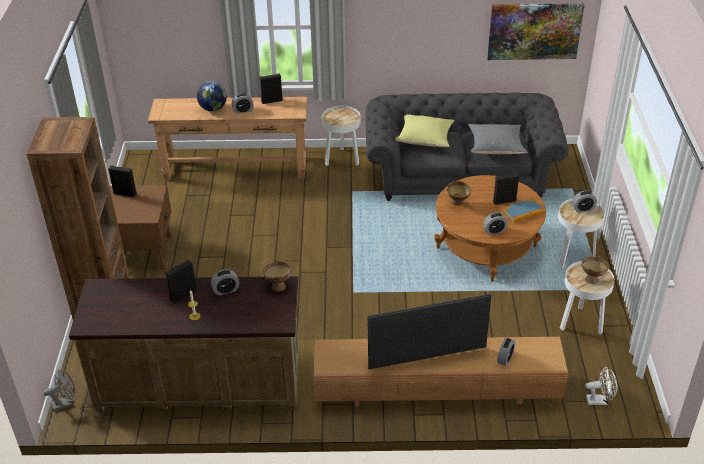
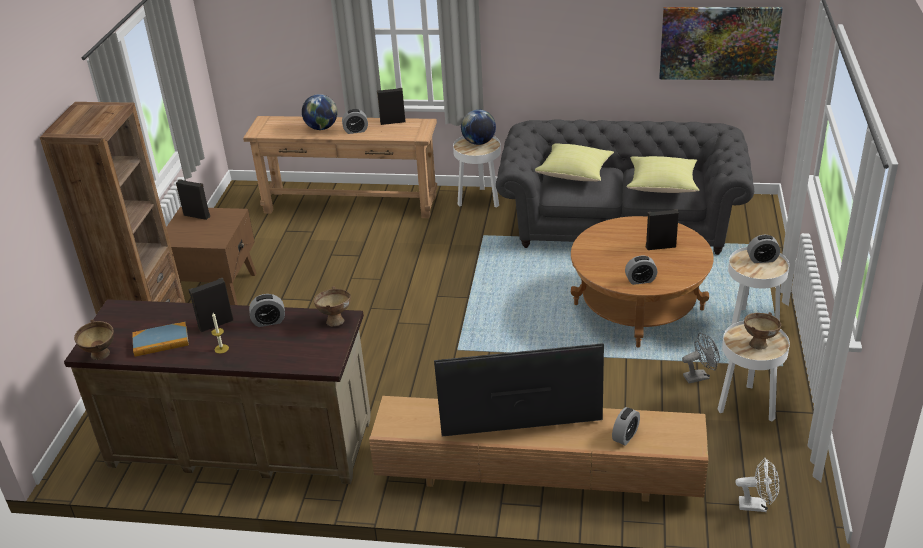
camera: 10 degrees right, 5 degrees down
grey fan [43,369,75,411] -> grey fan moved to [682,333,720,384]
brown bowl [447,180,471,206] -> brown bowl moved to [74,320,114,360]
grey pillow [468,124,528,154] -> yellow pillow [626,156,700,193]
book [503,198,544,223] -> book moved to [132,322,189,357]
none -> globe [461,109,496,145]

